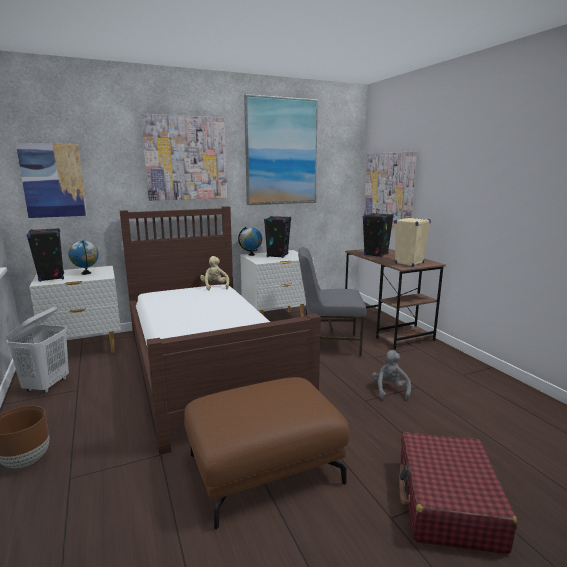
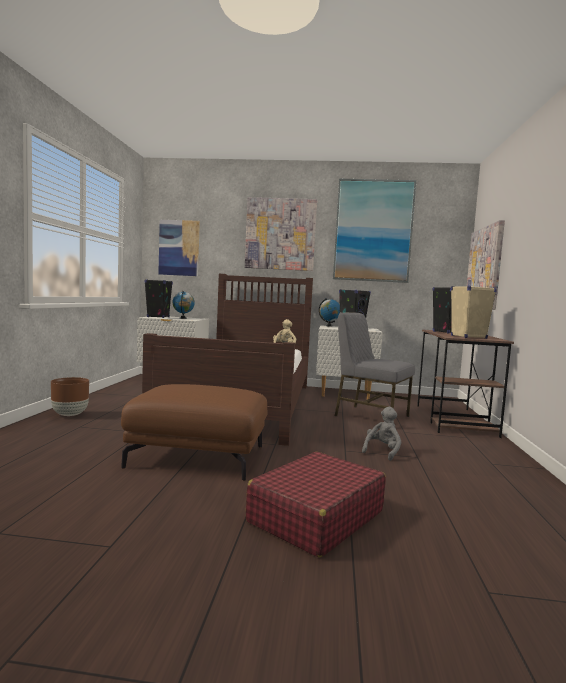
camera: 30 degrees right, 10 degrees down
white laundry basket [6,307,69,393] -> none

